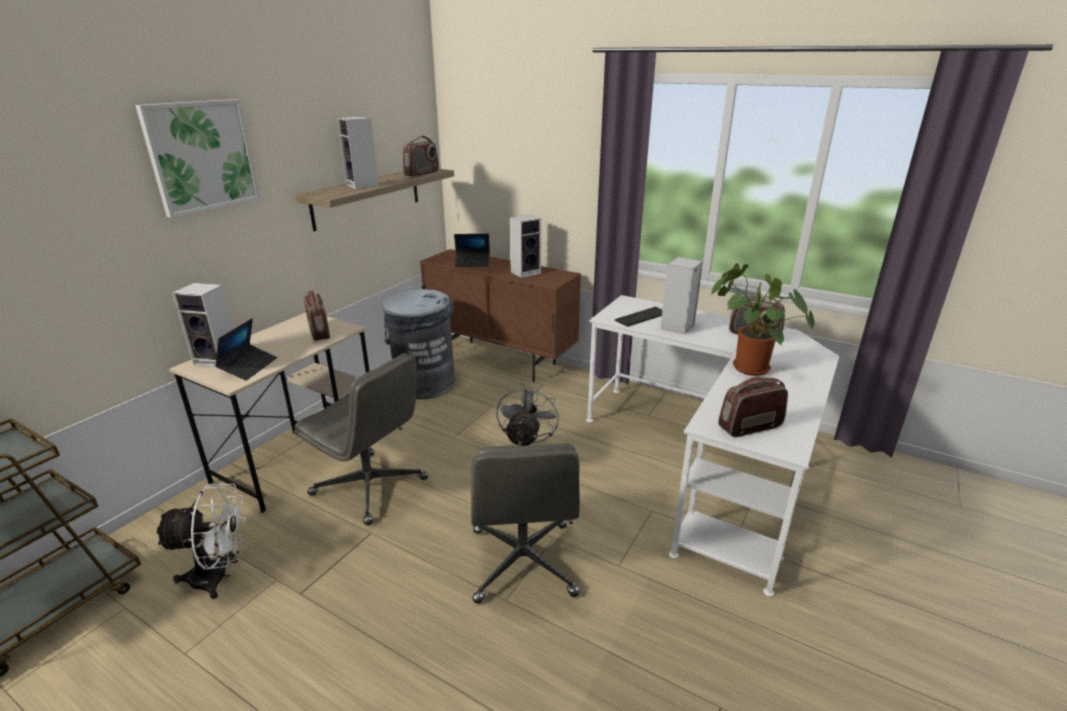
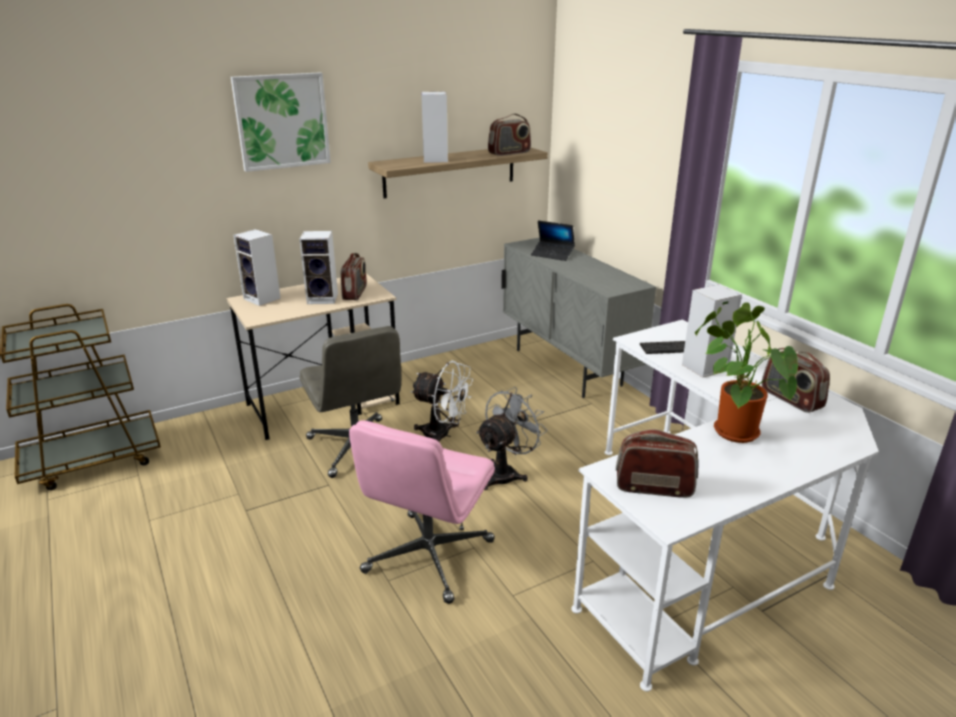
camera: 30 degrees right, 0 degrees up
white fan [155,484,246,599] -> white fan moved to [411,361,473,442]
laptop [215,318,277,380] -> none
grey trash can [381,289,455,399] -> none
brown cabinet [420,249,581,382] -> grey cabinet [501,237,656,398]
grey office chair [471,443,580,604] -> pink office chair [349,420,495,604]
speaker [510,214,541,278] -> speaker moved to [299,231,338,304]

